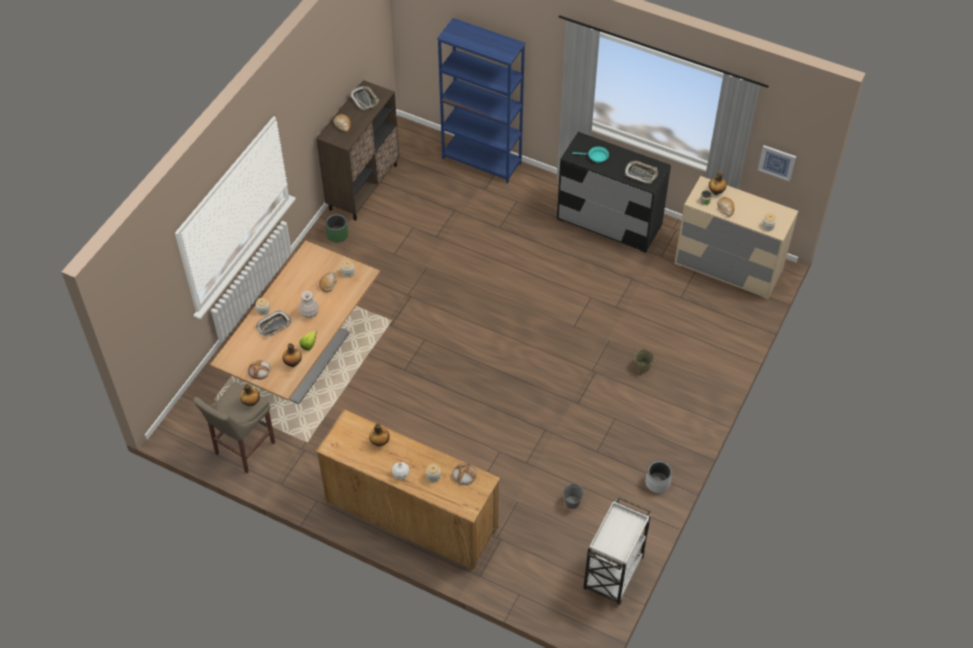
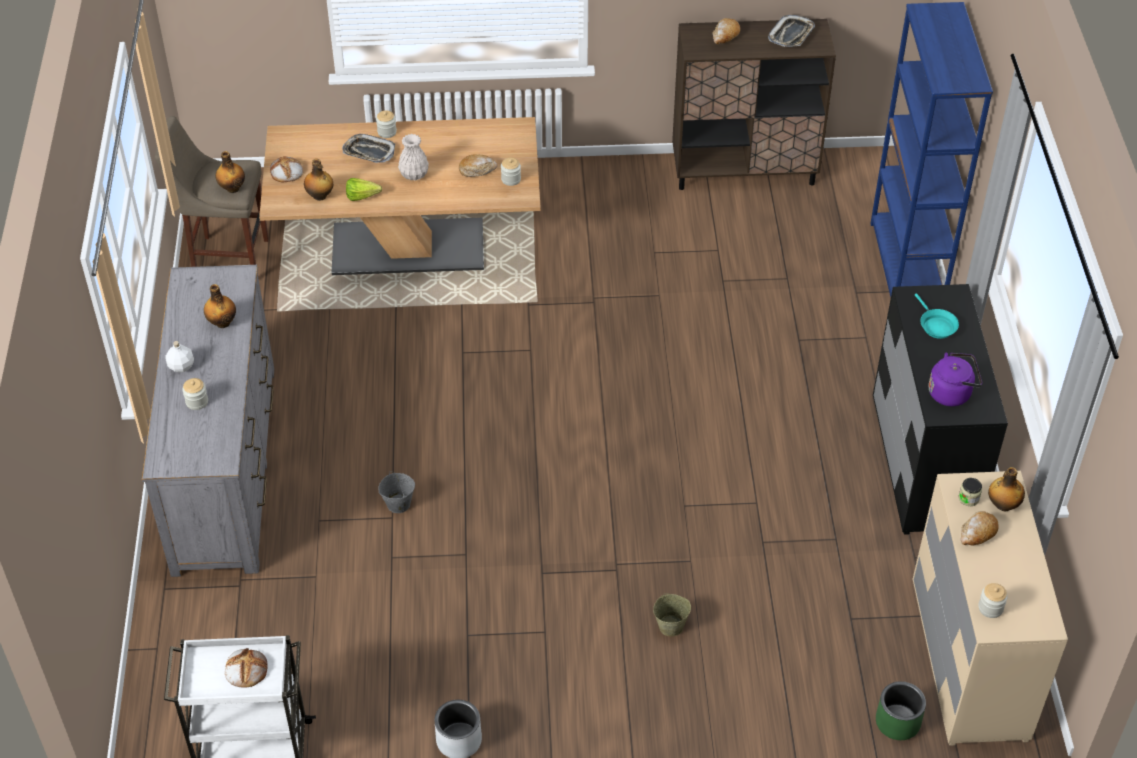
camera: 60 degrees right, 5 degrees down
brown dresser [315,409,500,570] -> grey dresser [142,265,274,577]
green planter [325,214,349,242] -> green planter moved to [876,681,926,740]
bread [452,463,477,485] -> bread moved to [225,648,268,688]
grey bucket [563,484,584,509] -> grey bucket moved to [378,471,415,513]
tray [625,161,658,184] -> purple kettle [928,352,982,406]
picture [758,145,796,182] -> none

